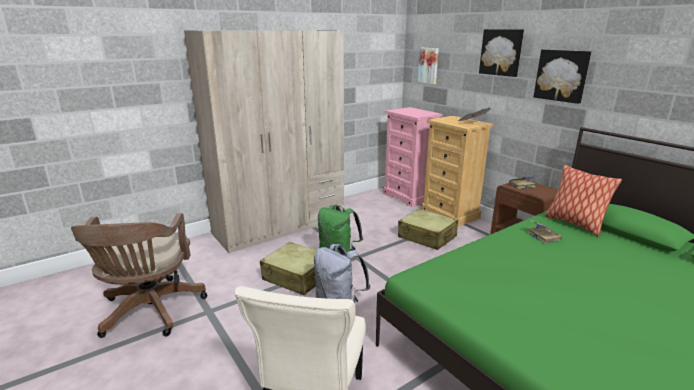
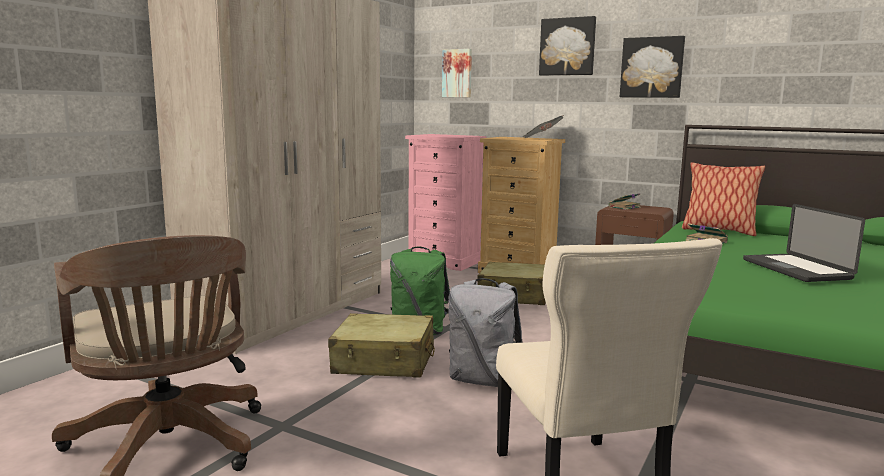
camera: 25 degrees left, 10 degrees down
none -> laptop [743,204,865,282]

